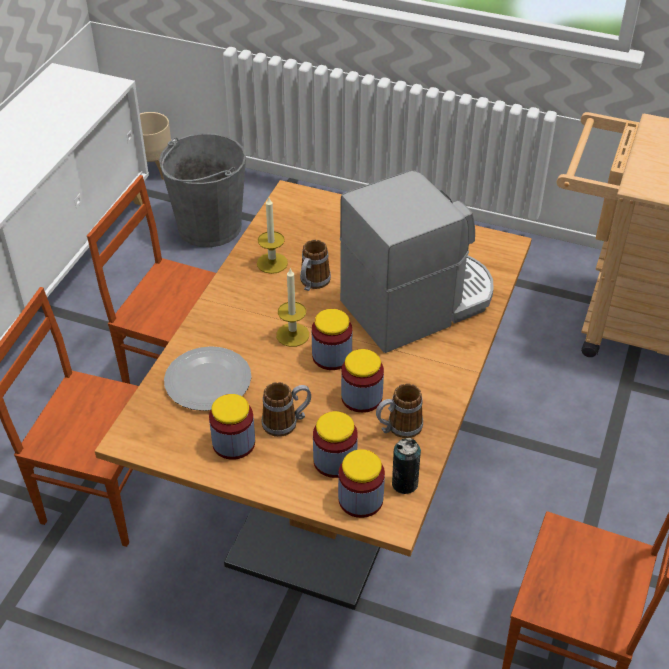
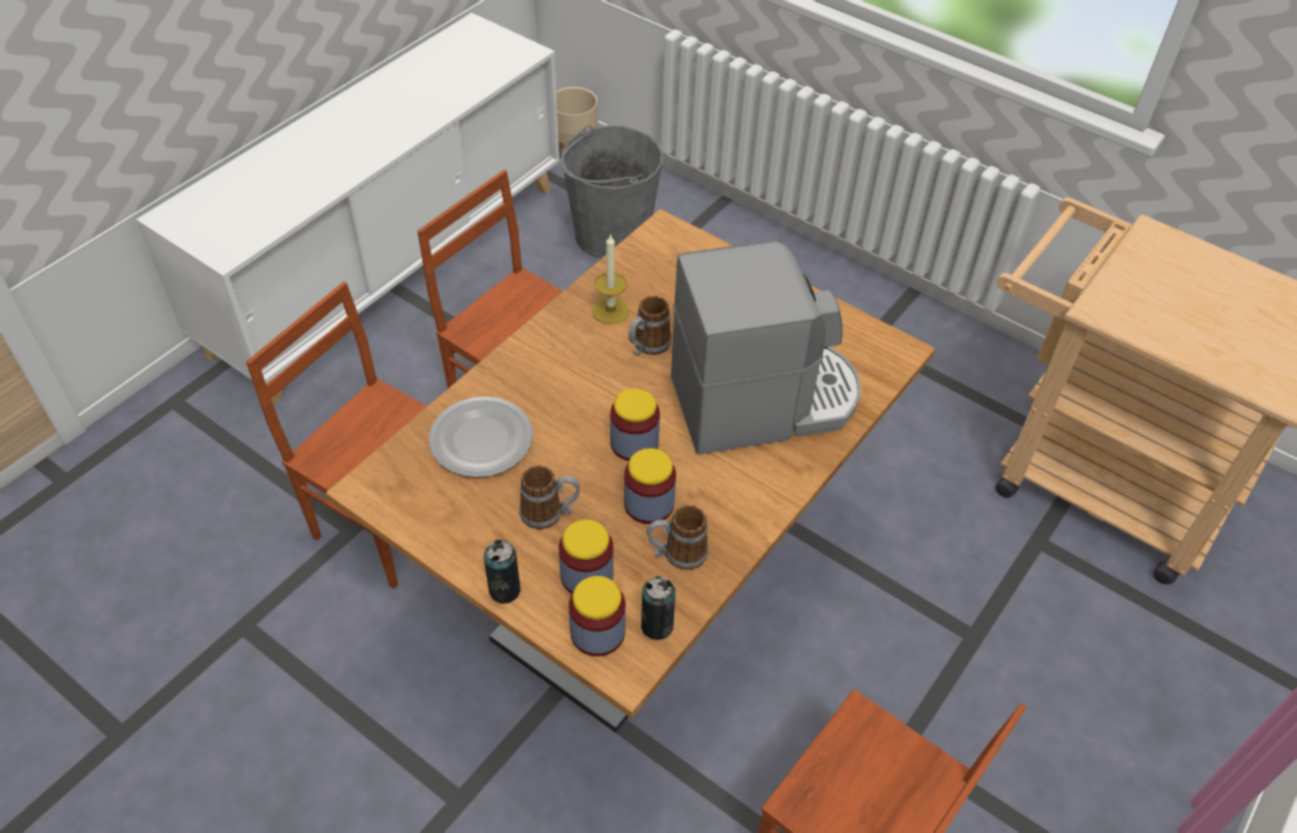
camera: 15 degrees right, 5 degrees up
jar [209,394,255,460] -> none
candle [276,267,309,347] -> none
none -> can [483,540,521,604]

